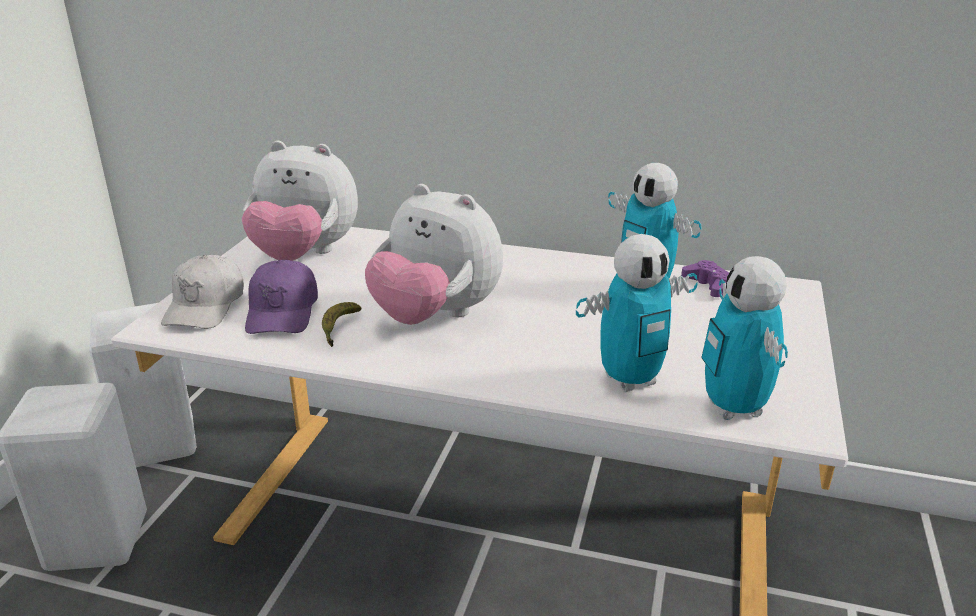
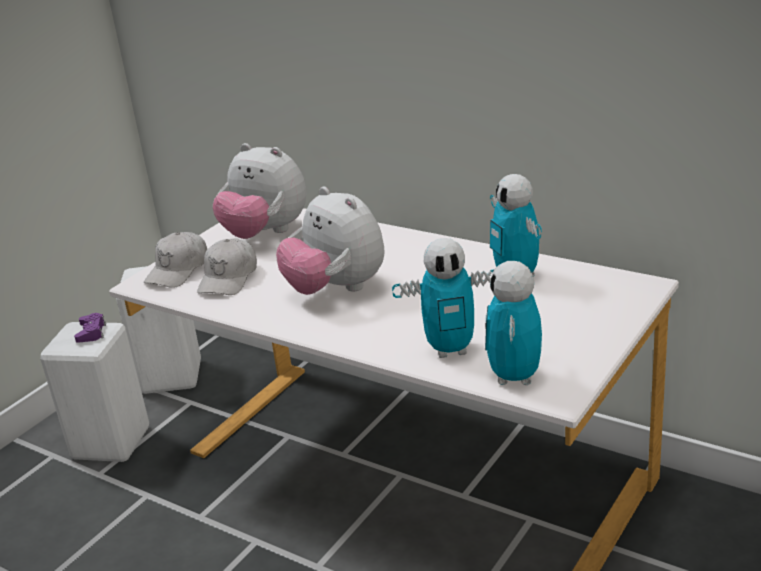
camera: 20 degrees right, 0 degrees up
purple cap [245,260,318,334] -> white cap [197,238,257,295]
banana [322,302,362,347] -> none
purple game controller [681,260,729,297] -> purple game controller moved to [74,313,106,343]

